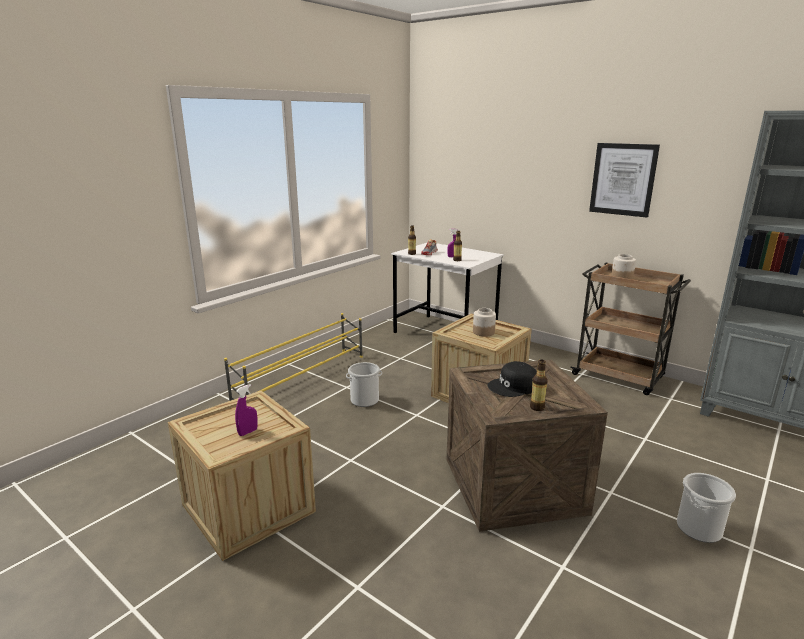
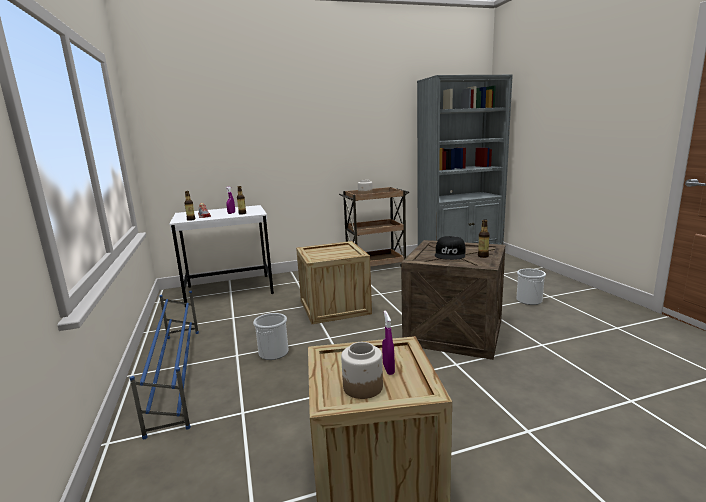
camera: 55 degrees left, 5 degrees down
yellow shoe rack [224,313,363,401] -> blue shoe rack [130,291,199,439]
jar [473,308,496,337] -> jar moved to [341,342,383,399]
picture [589,143,660,218] -> none

